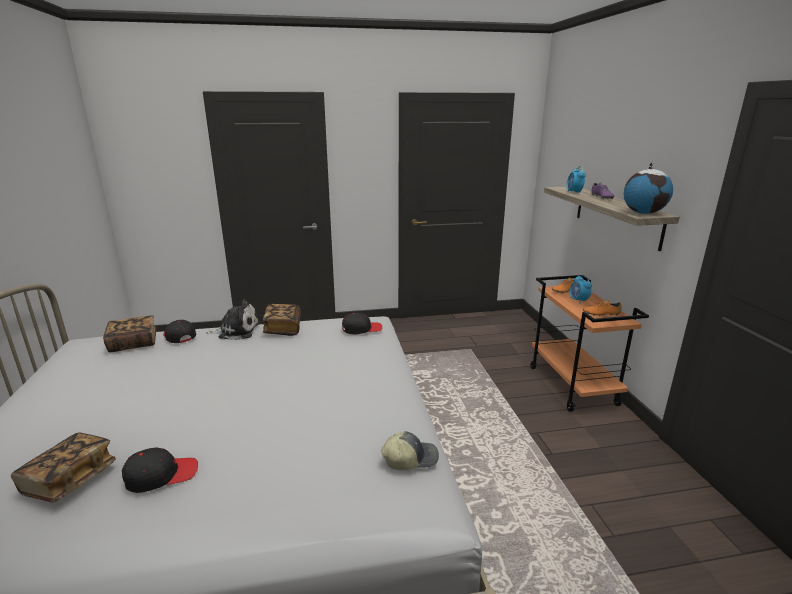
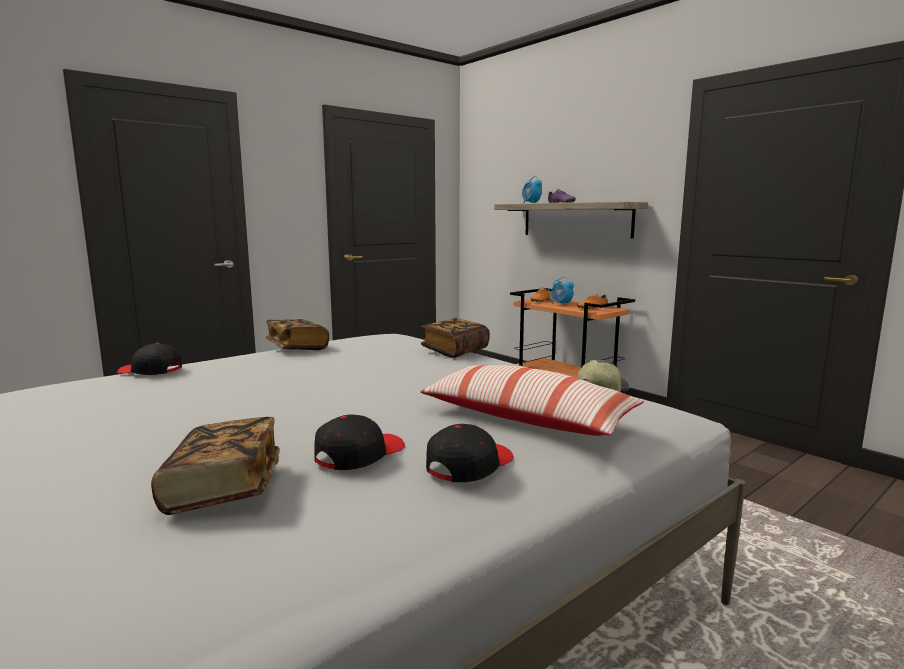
camera: 30 degrees left, 10 degrees down
book [103,315,157,352] -> book moved to [421,318,489,358]
plush toy [206,299,259,340] -> none
black cap [342,312,382,334] -> black cap moved to [426,424,514,482]
globe [623,162,673,214] -> none
none -> pillow [420,365,644,436]

